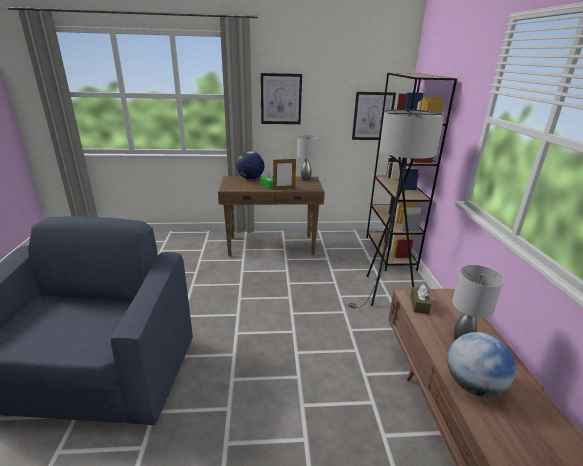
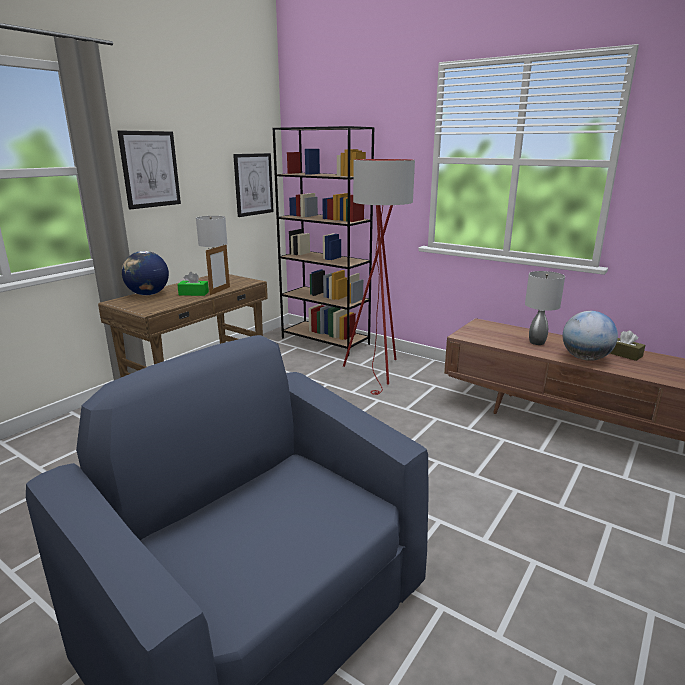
camera: 50 degrees left, 5 degrees down
grey floor lamp [348,109,444,308] -> red floor lamp [343,159,415,395]
brown tissue box [410,284,431,314] -> brown tissue box moved to [610,331,645,361]

